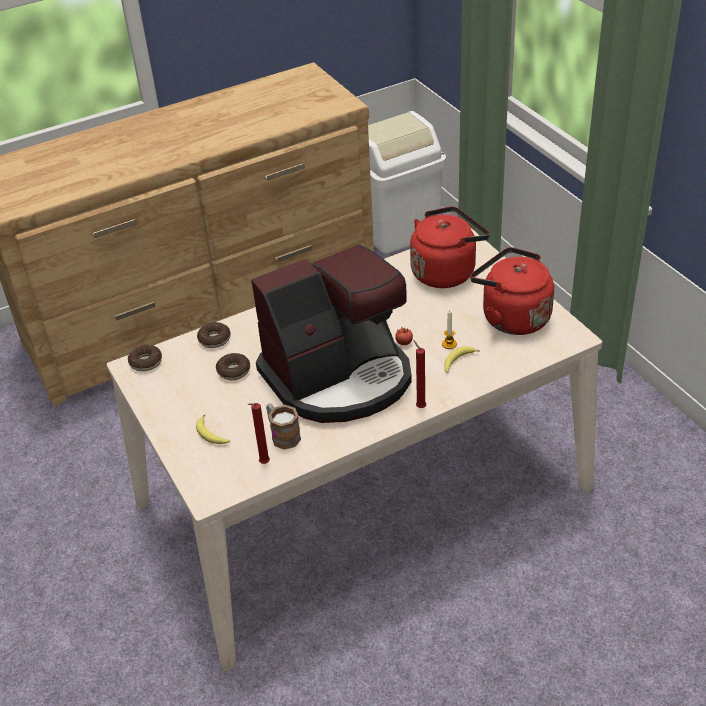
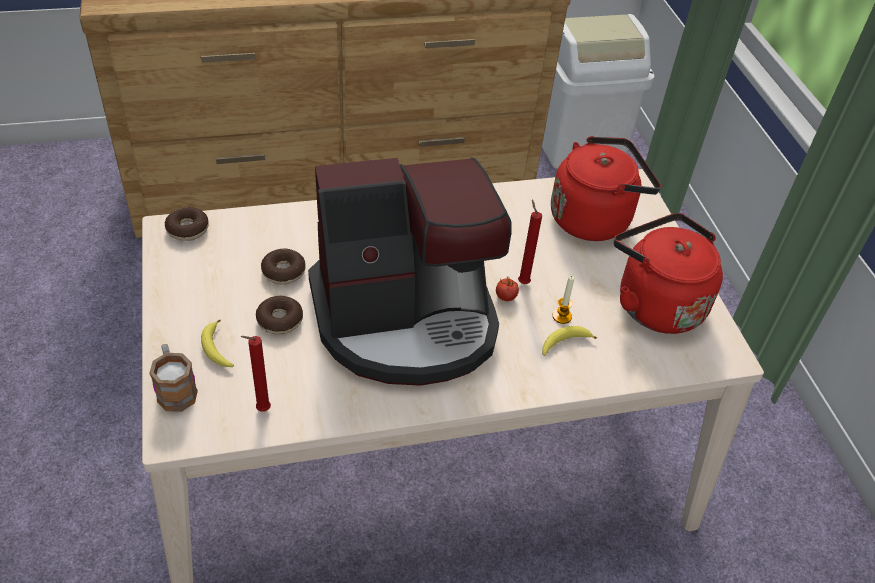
camera: 10 degrees right, 5 degrees up
donut [197,322,231,348] -> donut moved to [256,296,303,334]
mug [266,403,301,450] -> mug moved to [149,344,198,412]
red candle [413,340,426,408] -> red candle moved to [518,200,542,284]

